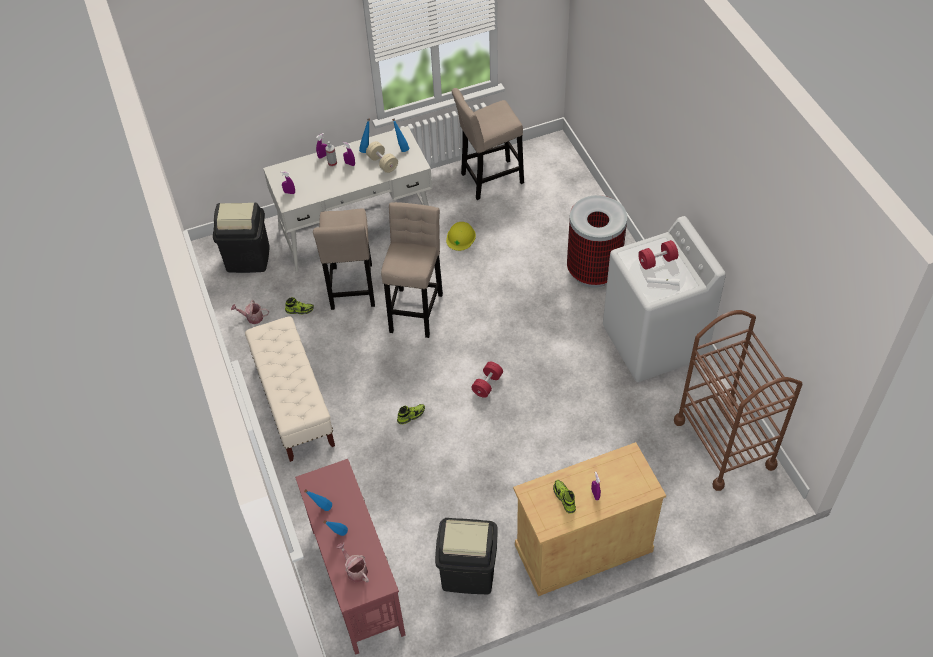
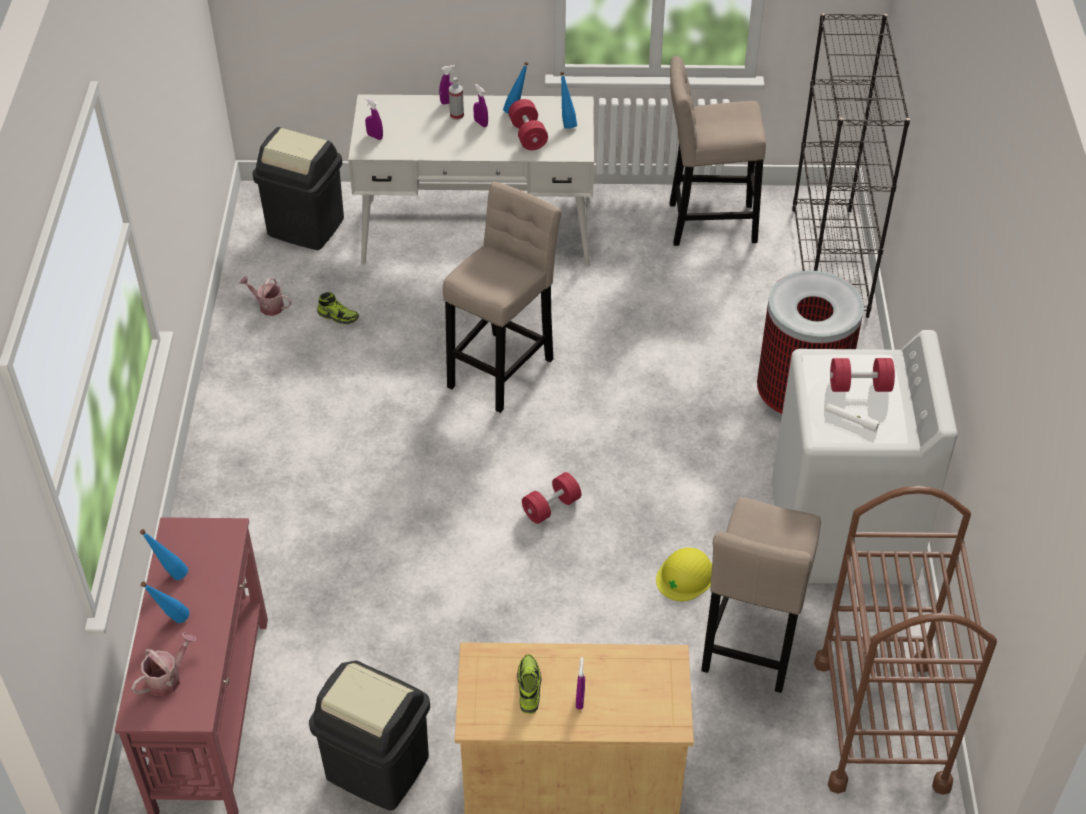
camera: 20 degrees right, 5 degrees down
beige bench [245,316,335,462] -> none
beige stool [313,209,375,310] -> beige stool moved to [701,497,821,693]
watering can [336,542,369,582] -> watering can turned 60 degrees clockwise [131,632,196,696]
beige dumbbell [366,141,398,173] -> red dumbbell [508,99,548,150]
shoe [397,404,425,424] -> none
yellow hard hat [446,222,476,251] -> yellow hard hat moved to [656,547,712,601]
none -> black bookcase [792,13,910,318]

